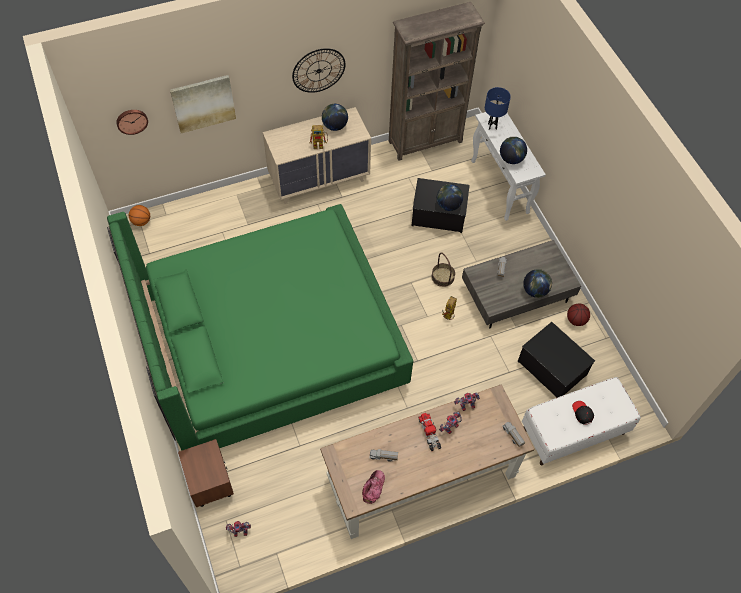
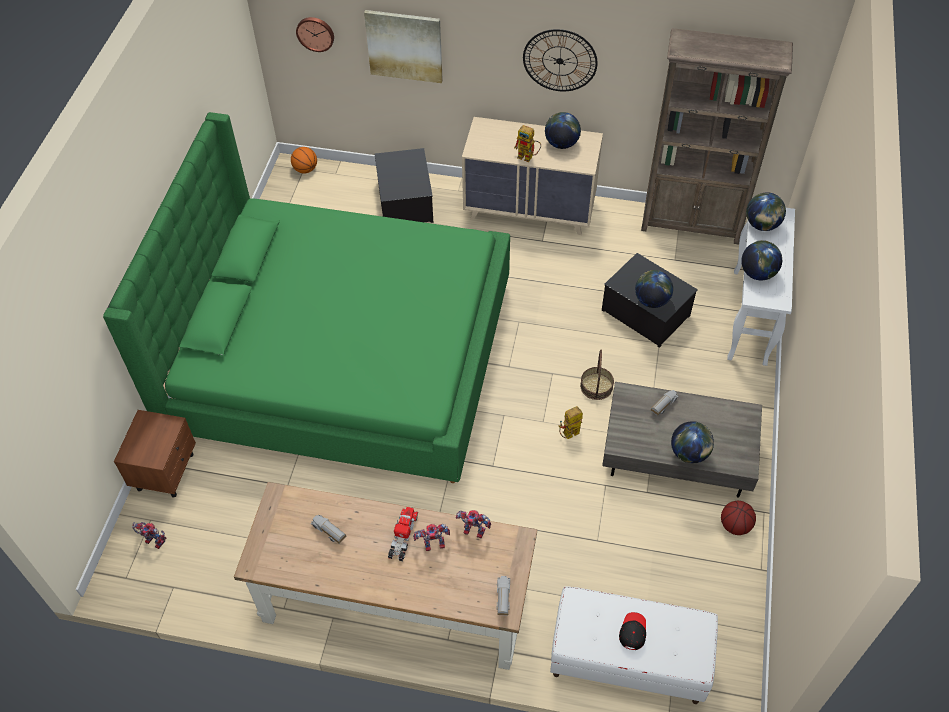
camera: 35 degrees right, 5 degrees down
cap [362,470,385,504] -> none
blue table lamp [485,87,511,130] -> globe [746,192,786,231]
storage box [518,322,595,398] -> storage box moved to [374,148,434,223]

